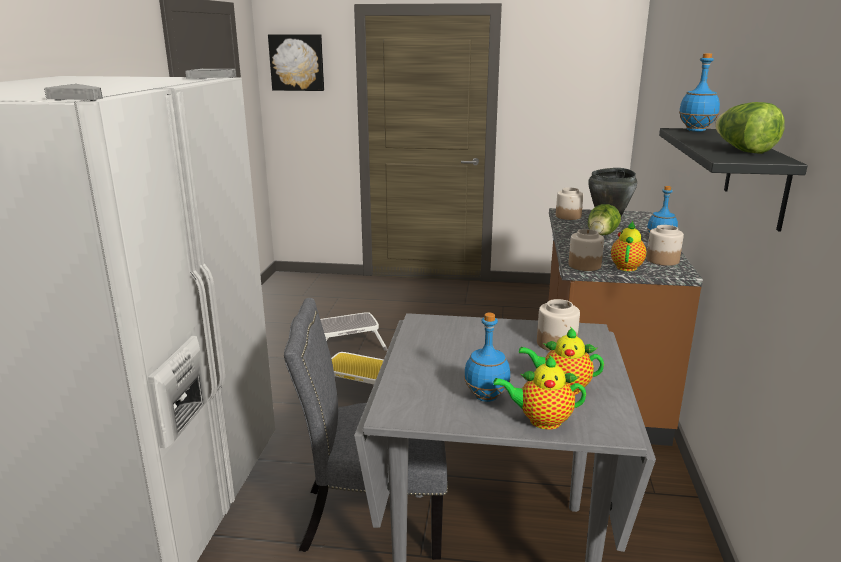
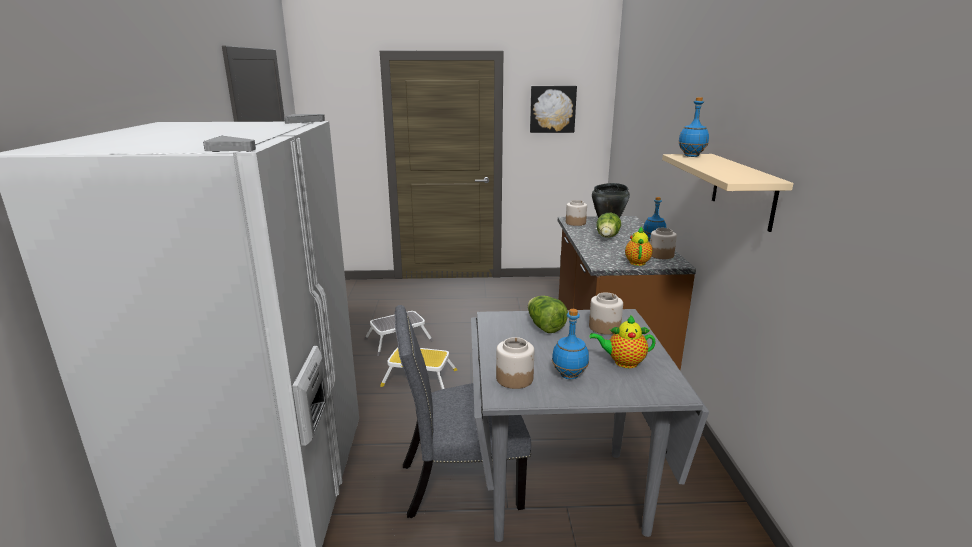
camera: 10 degrees left, 0 degrees up
picture [268,34,324,91] -> picture moved to [530,86,577,133]
teapot [493,355,586,430] -> none
jar [568,229,604,271] -> jar moved to [496,337,534,389]
black shelf [659,128,808,232] -> beige shelf [662,154,794,232]
lettuce [715,102,785,154] -> lettuce moved to [528,296,568,333]

